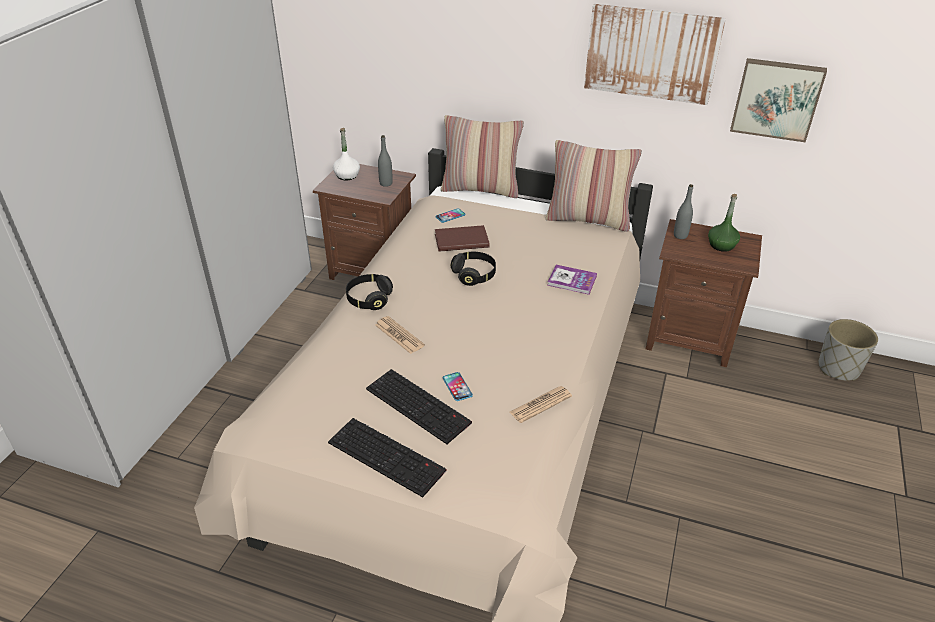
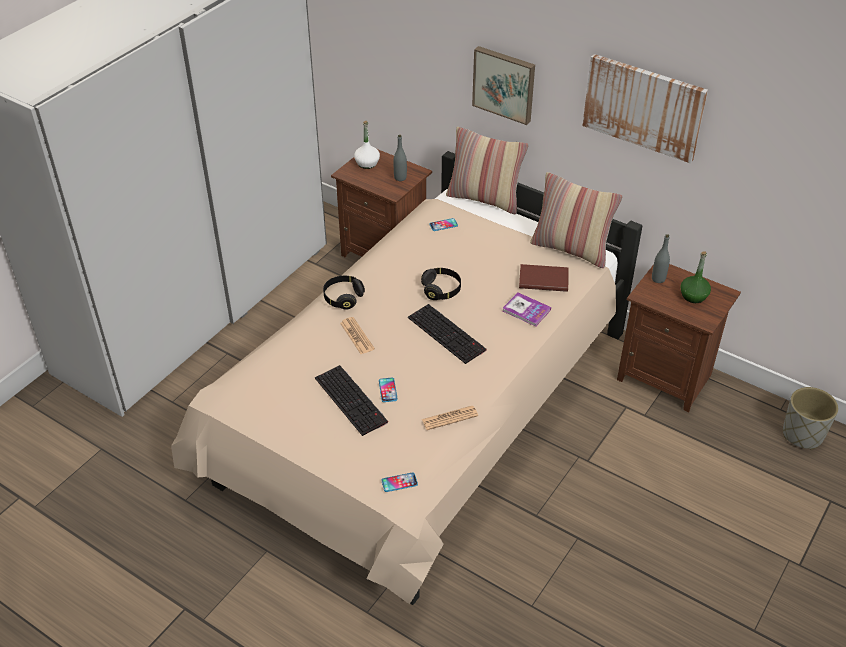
camera: 15 degrees right, 5 degrees up
keyboard [328,418,446,497] -> keyboard moved to [408,304,487,364]
brown book [435,225,490,252] -> brown book moved to [519,264,569,292]
picture [730,58,827,142] -> picture moved to [472,46,535,125]
none -> phone [381,473,418,492]

